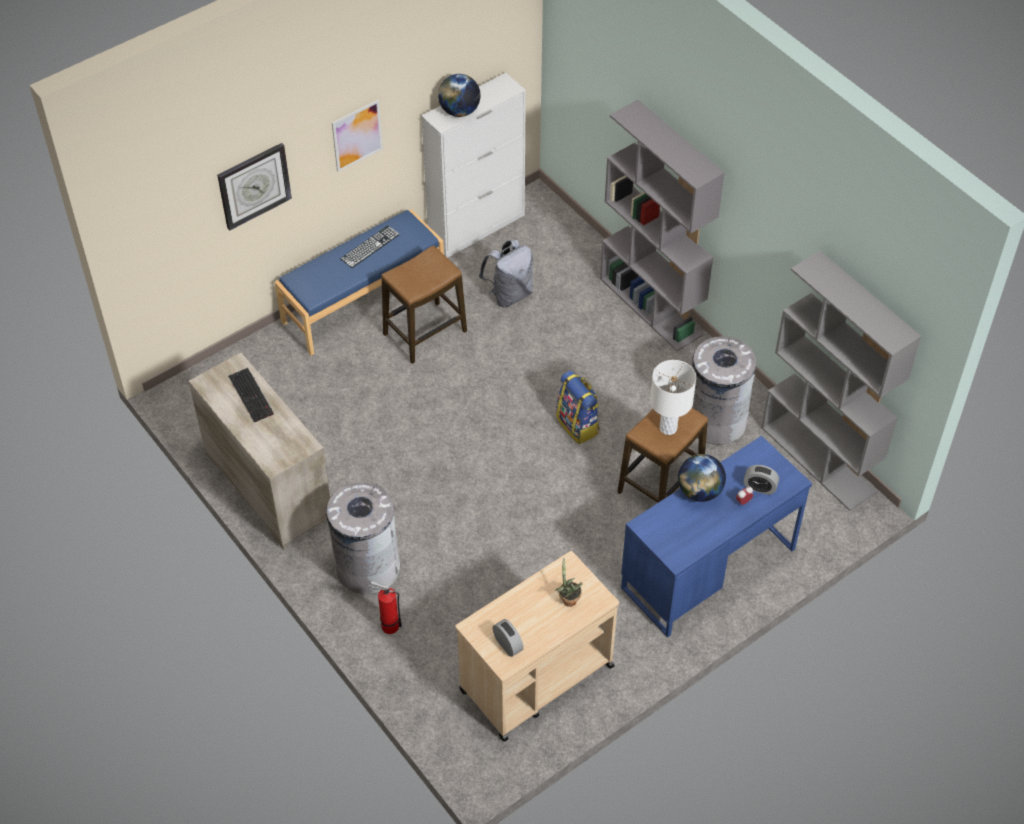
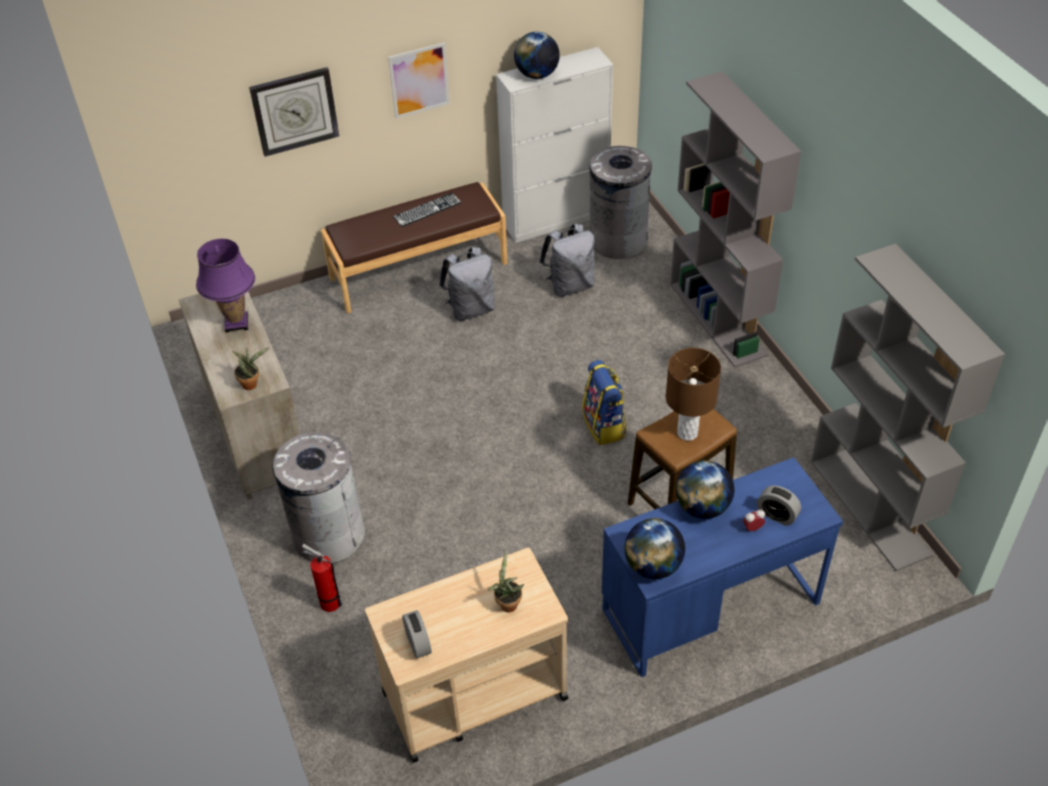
camera: 15 degrees right, 5 degrees down
keyboard [228,368,274,422] -> purple table lamp [196,239,255,333]
blue bench [275,209,444,356] -> brown bench [321,182,508,313]
stool [381,245,467,364] -> grey backpack [439,247,495,321]
white table lamp [650,360,696,435] -> brown table lamp [666,348,721,441]
grey trash can [692,336,756,445] -> grey trash can moved to [590,146,652,259]
none -> potted plant [232,348,269,390]
none -> globe [625,518,685,579]

